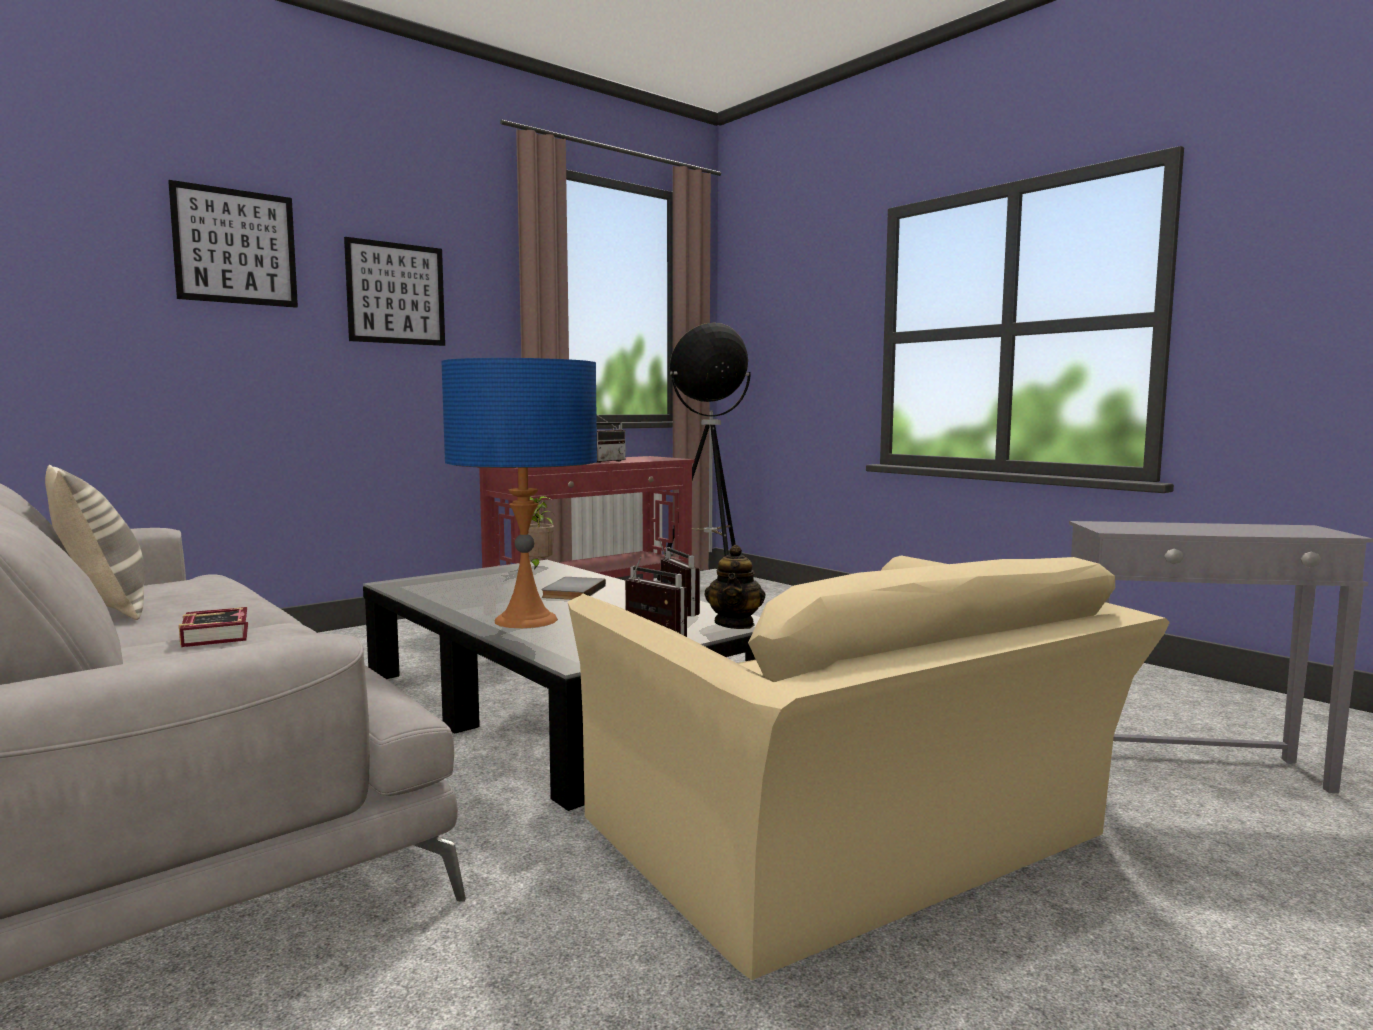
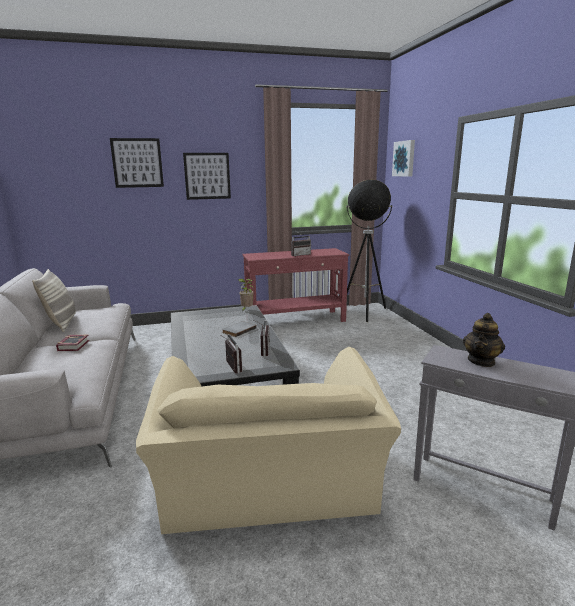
camera: 25 degrees right, 10 degrees up
blue table lamp [442,358,597,628] -> none
teapot [704,545,765,629] -> teapot moved to [463,313,505,367]
none -> picture [392,140,415,177]

